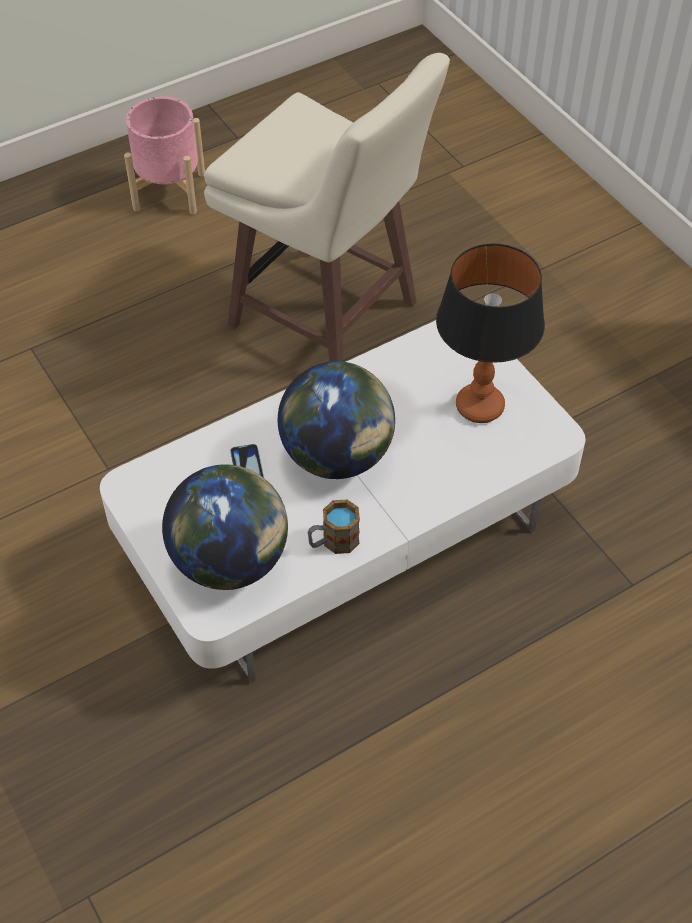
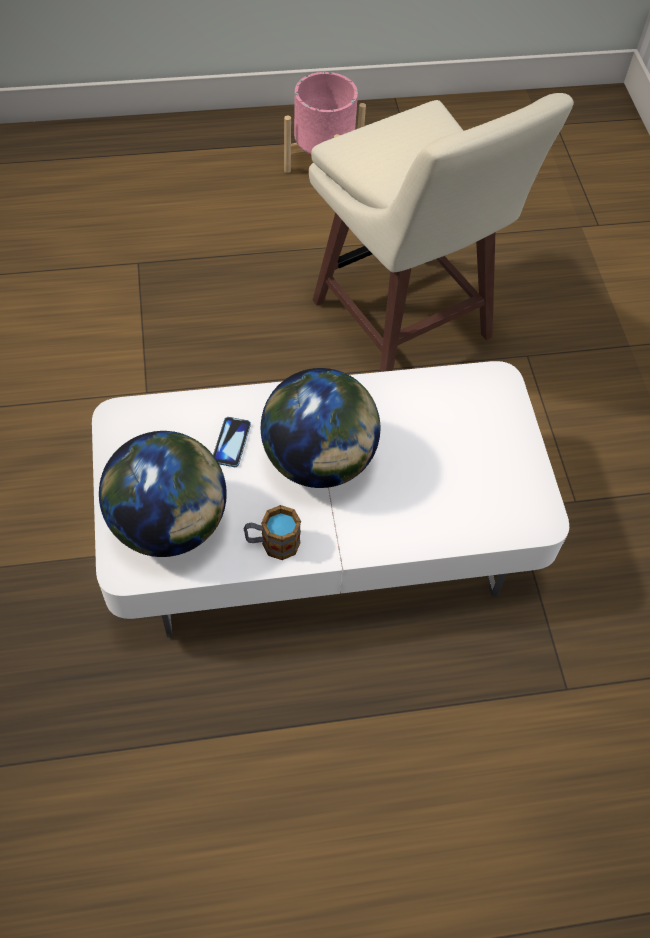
camera: 20 degrees right, 5 degrees up
table lamp [436,243,545,423] -> none

